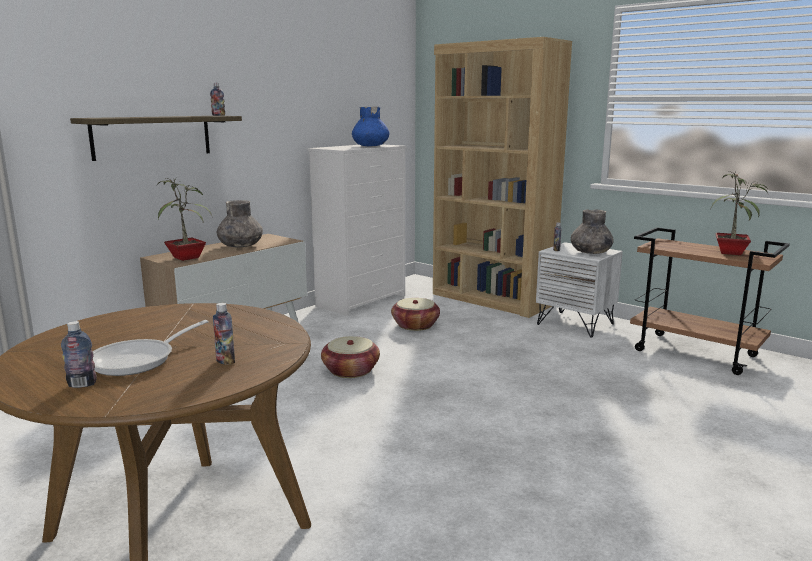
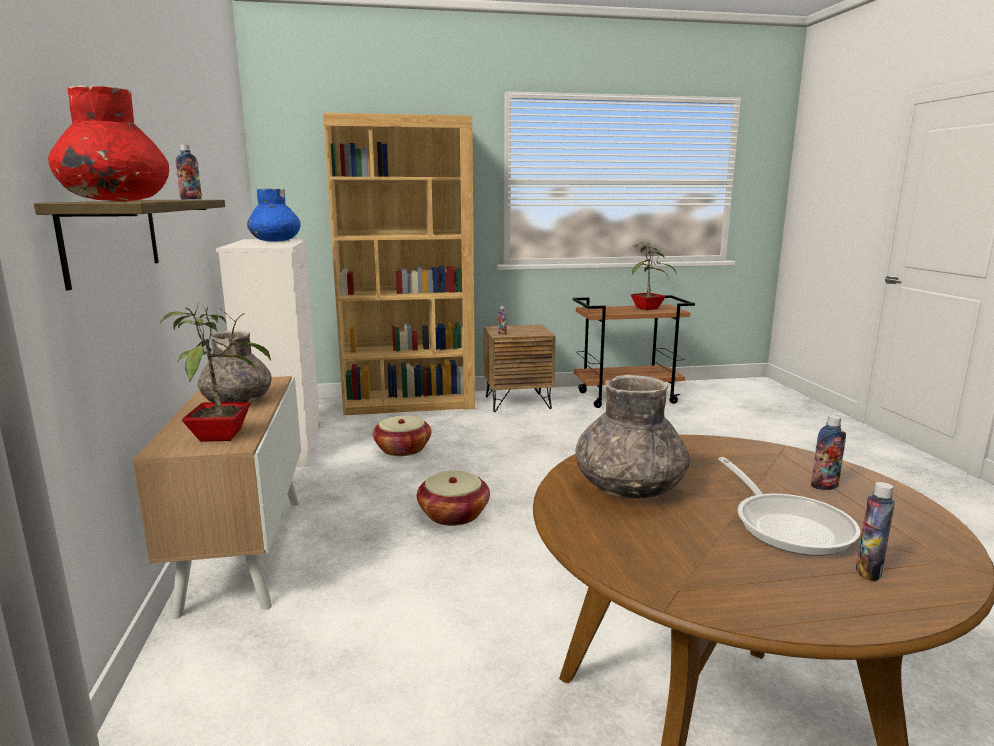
camera: 50 degrees left, 0 degrees up
white nightstand [536,242,623,338] -> brown nightstand [484,324,556,412]
grey vase [571,209,614,254] -> grey vase moved to [575,375,689,499]
none -> red vase [48,85,169,201]

